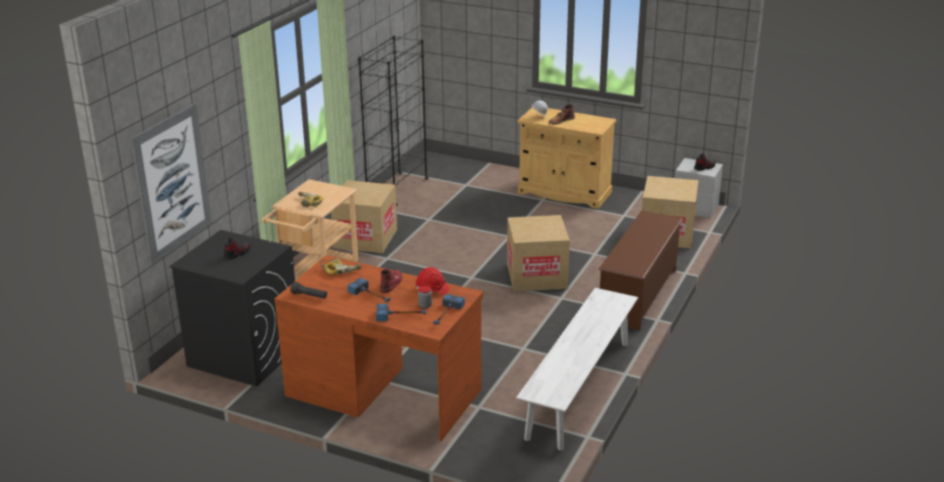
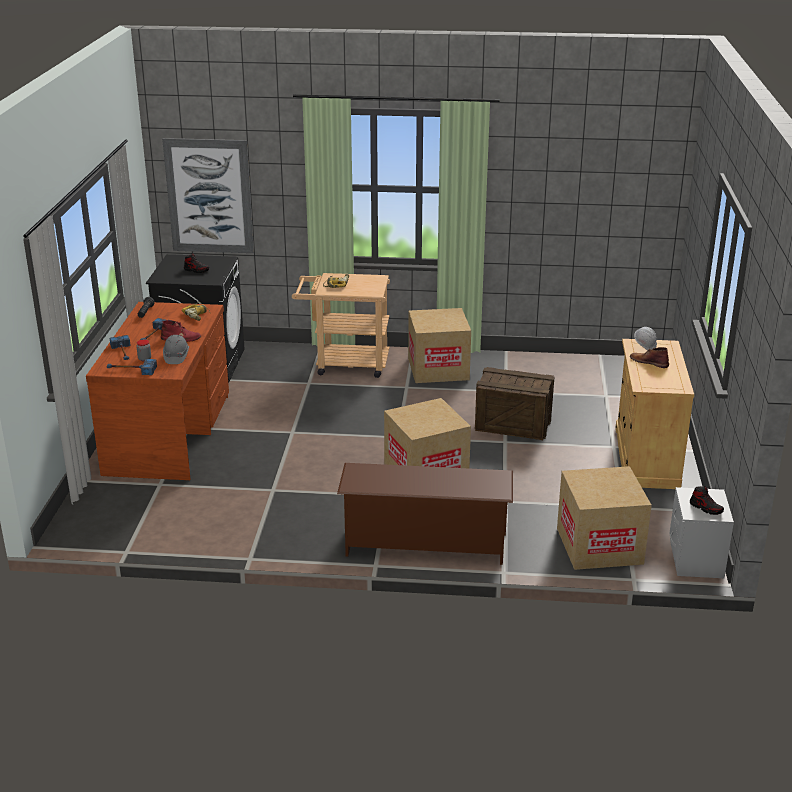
camera: 70 degrees right, 0 degrees up
black bookcase [358,36,429,207] -> none
red hard hat [416,267,450,295] -> grey hard hat [163,335,189,364]
white bench [516,288,638,451] -> none
none -> crate [475,367,554,440]

